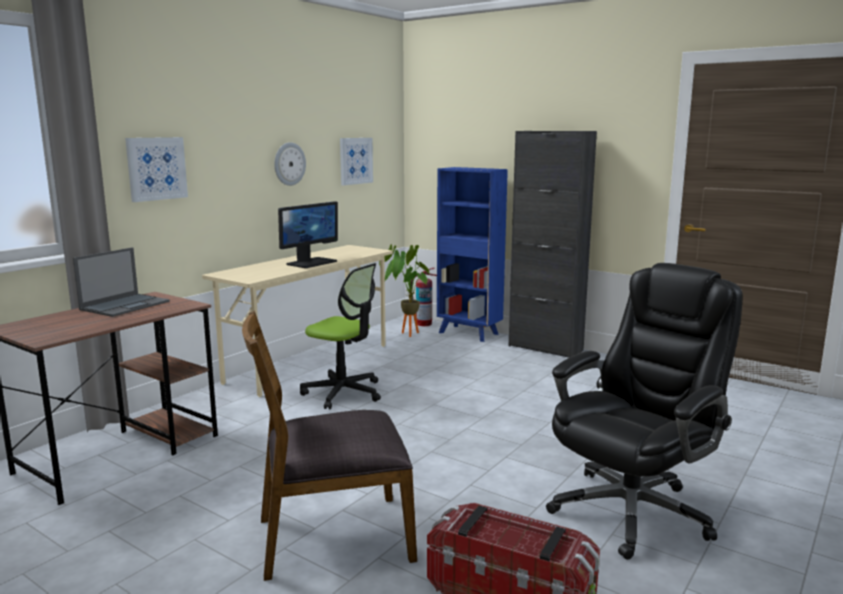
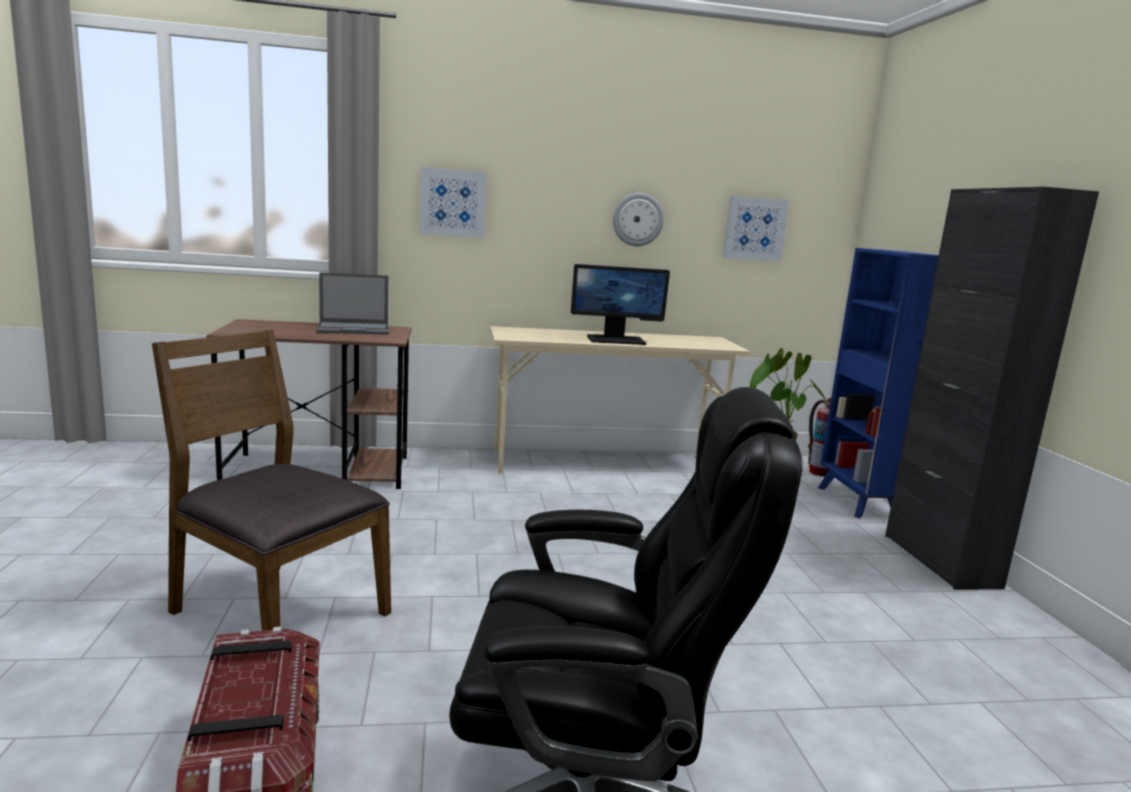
camera: 45 degrees right, 0 degrees up
office chair [300,263,381,409] -> none

